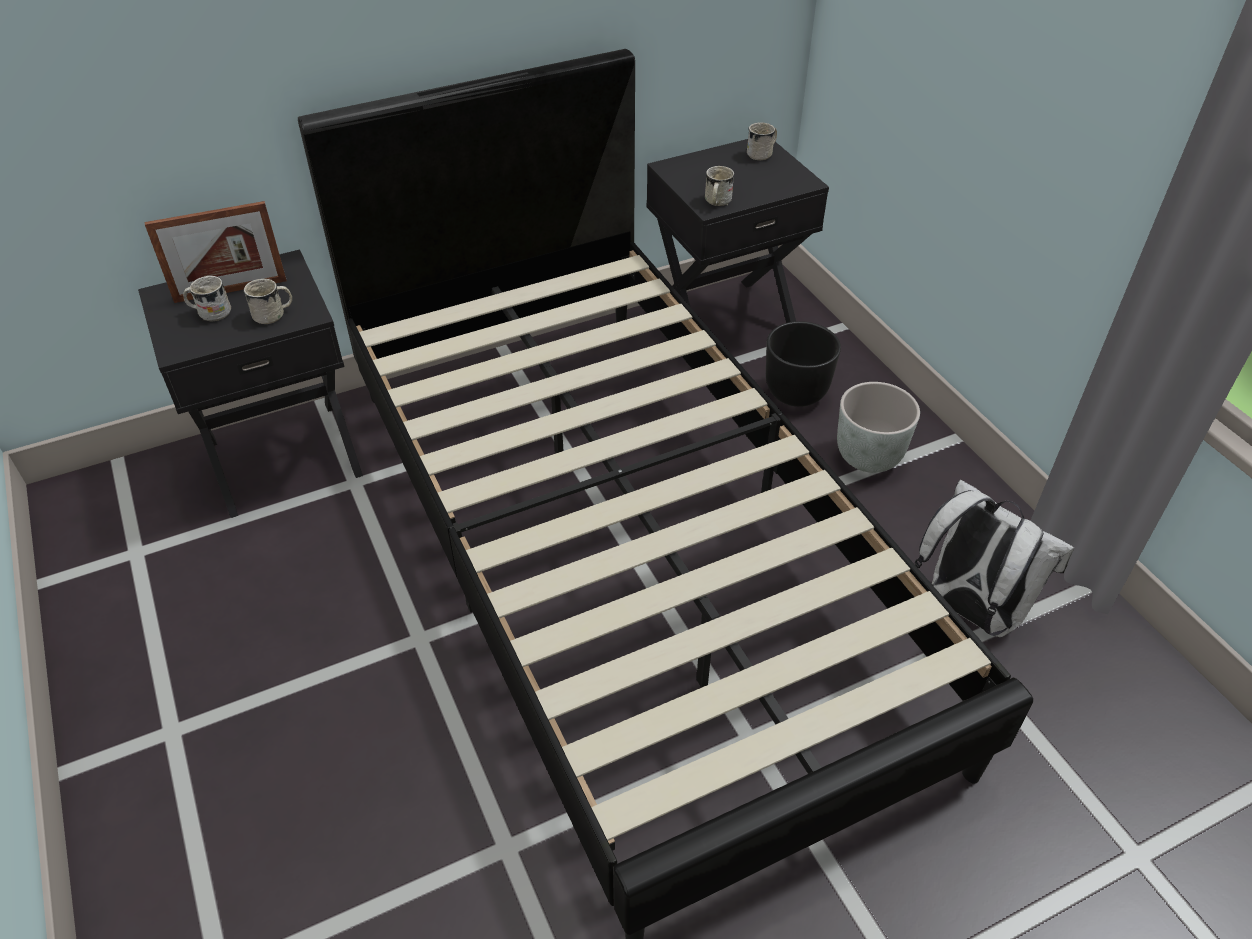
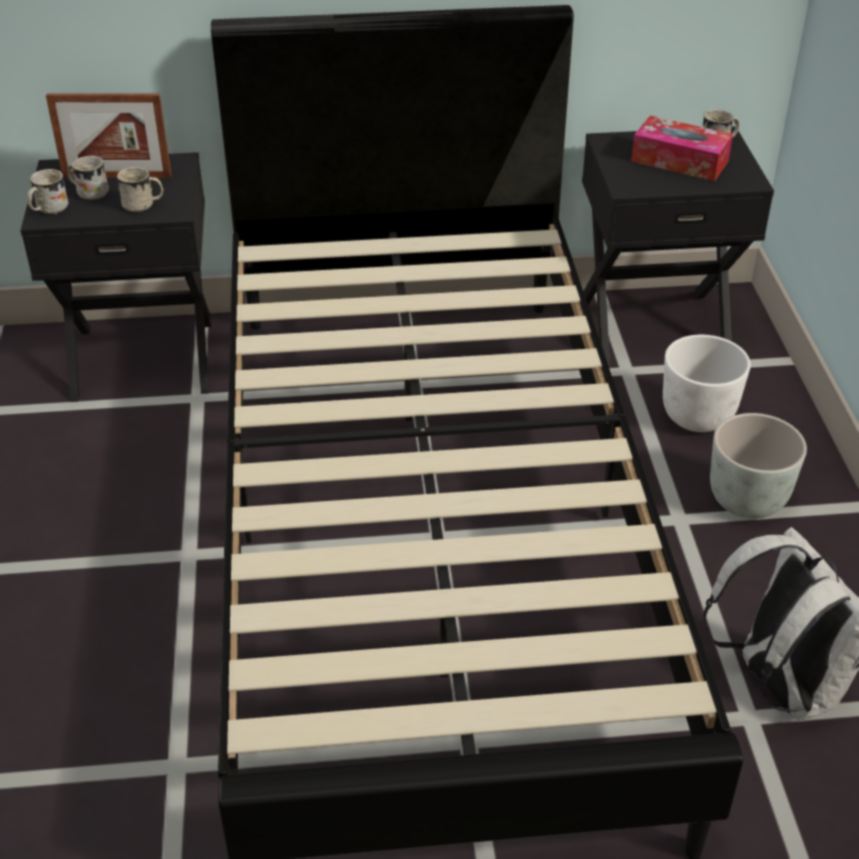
camera: 20 degrees right, 5 degrees down
white mug [705,166,734,206] -> white mug moved to [27,169,68,215]
black planter [766,321,841,407] -> white planter [663,335,751,432]
none -> tissue box [631,116,733,181]

